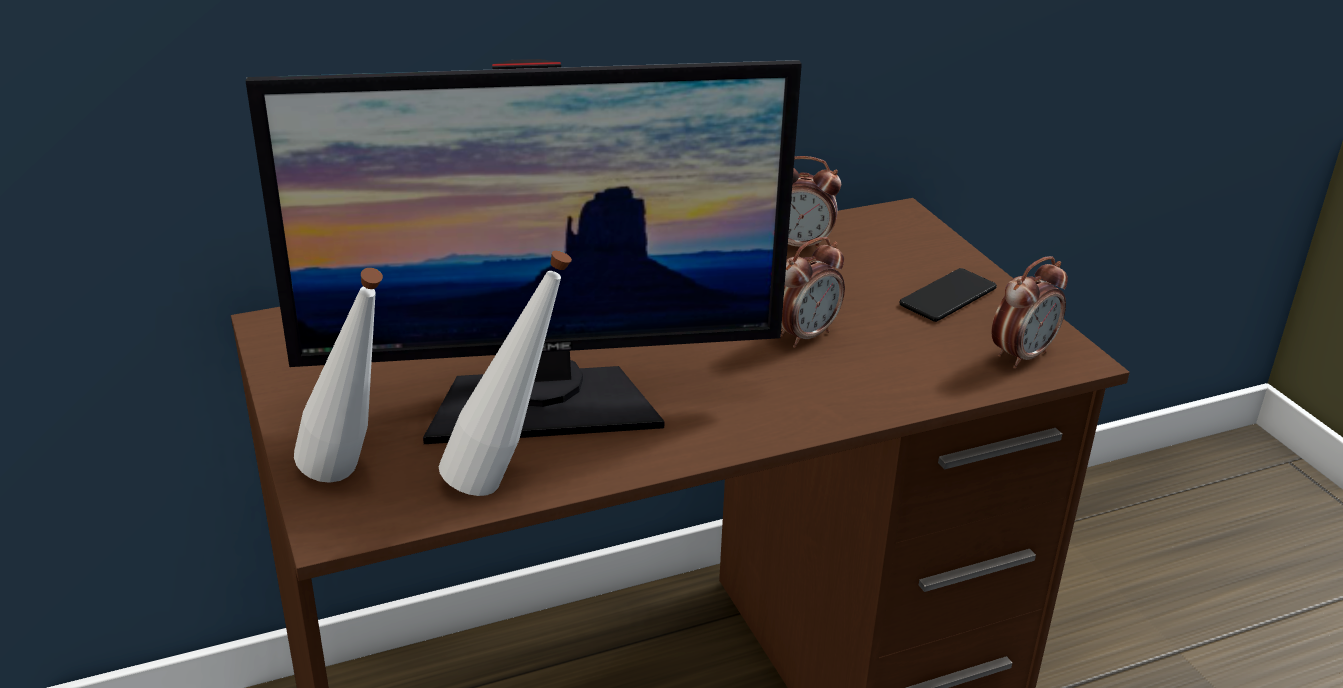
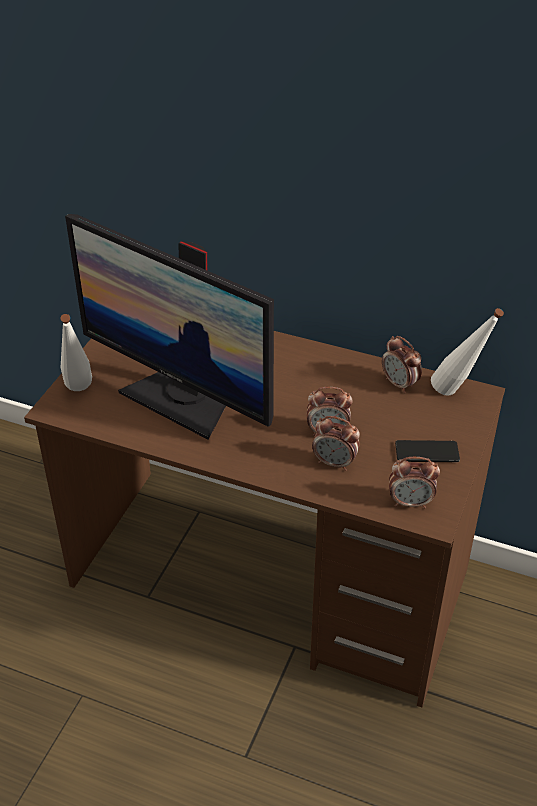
camera: 45 degrees right, 10 degrees up
white bottle [439,251,572,496] -> white bottle moved to [431,308,504,396]
none -> alarm clock [312,416,360,471]

